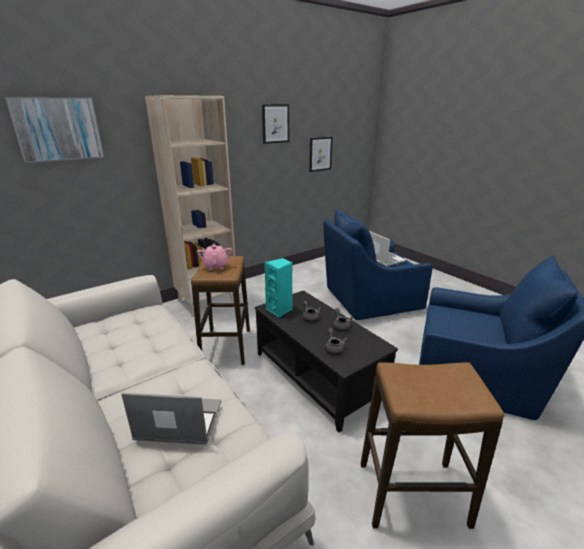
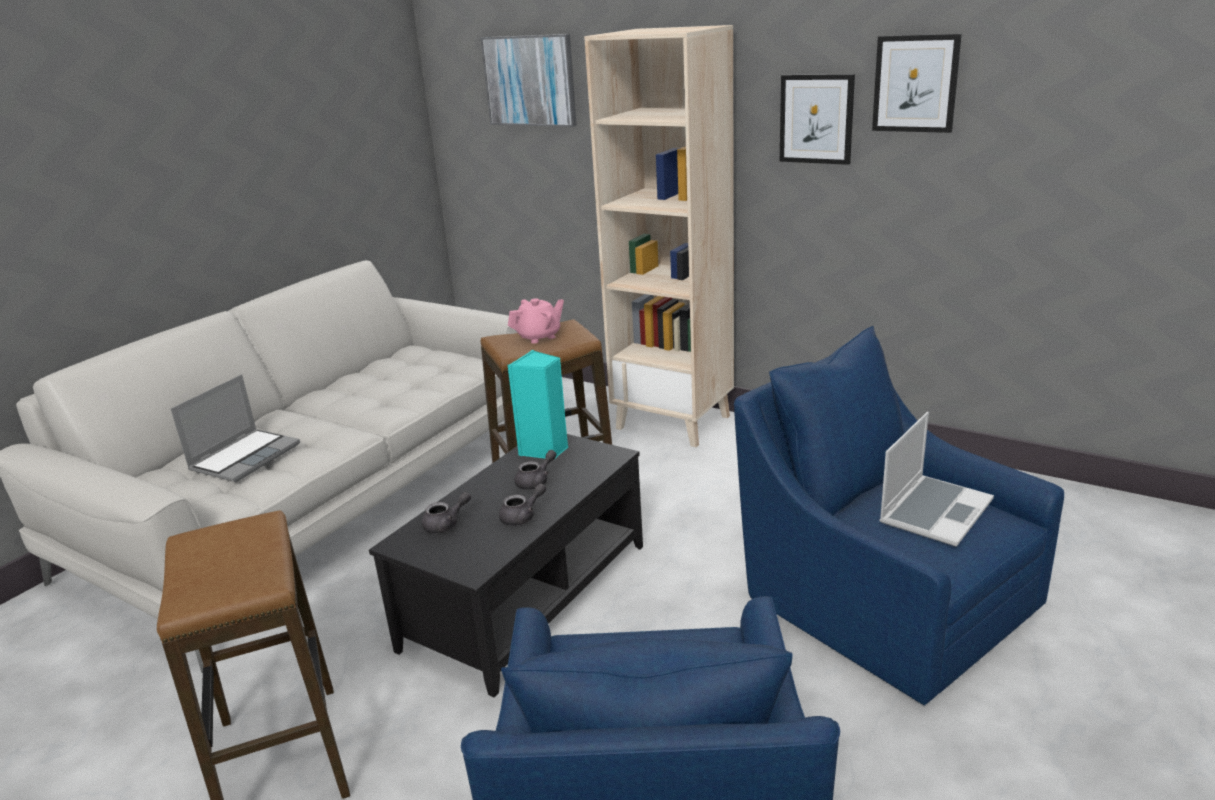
camera: 70 degrees right, 0 degrees up
laptop [121,393,221,445] -> laptop turned 45 degrees clockwise [171,374,300,482]
picture [309,137,333,172] -> picture moved to [780,74,855,165]

